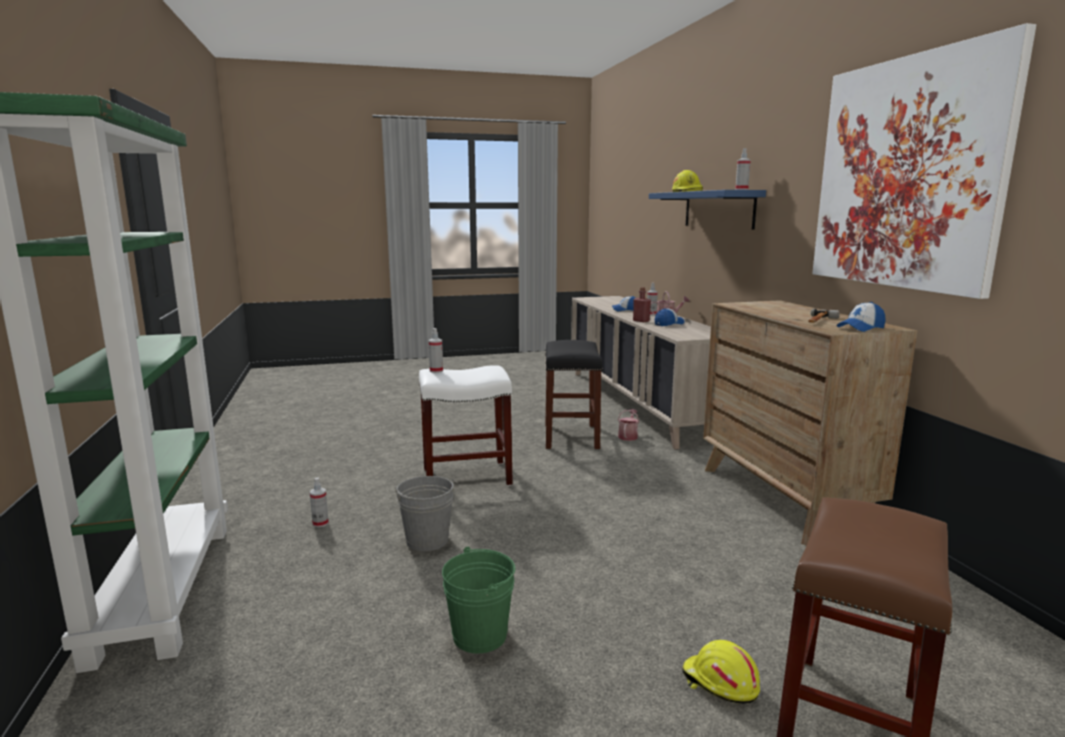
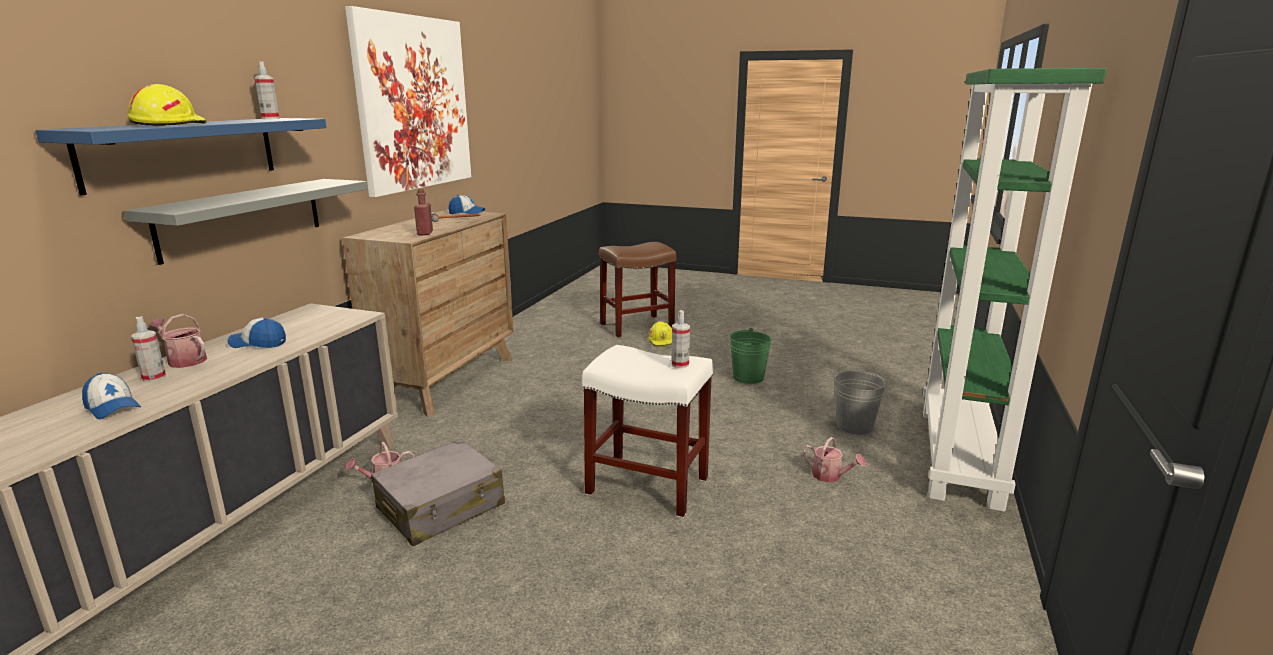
camera: 145 degrees left, 5 degrees up
spray bottle [310,478,329,528] -> watering can [803,437,866,482]
grey bucket [393,476,457,551] -> grey bucket moved to [831,371,889,435]
black stool [545,340,603,449] -> grey suitcase [371,439,505,546]
red bottle [633,287,651,322] -> red bottle moved to [414,189,433,235]
none -> grey shelf [123,179,368,265]

